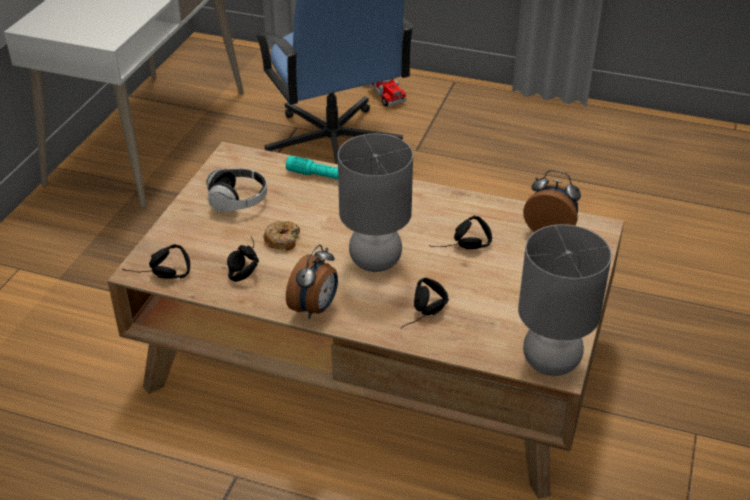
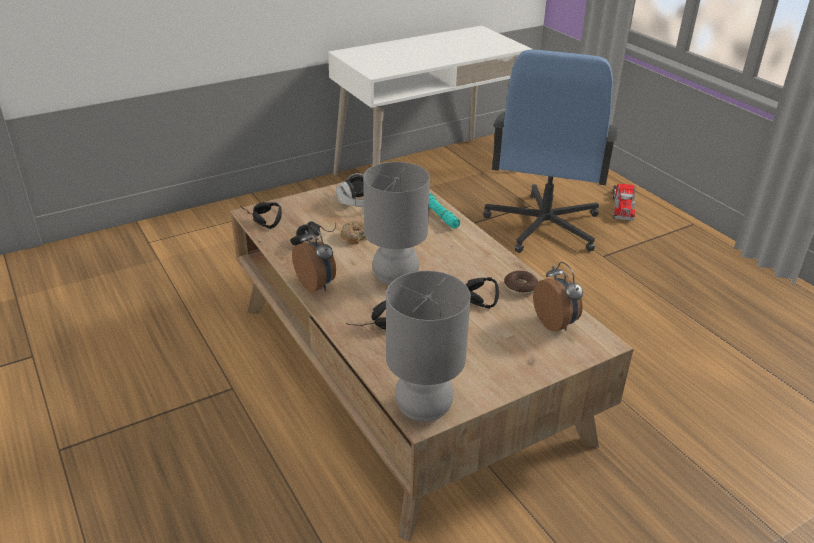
camera: 40 degrees right, 5 degrees down
alarm clock [286,245,338,319] -> alarm clock turned 105 degrees counterclockwise [292,226,336,292]
none -> donut [504,271,538,296]

